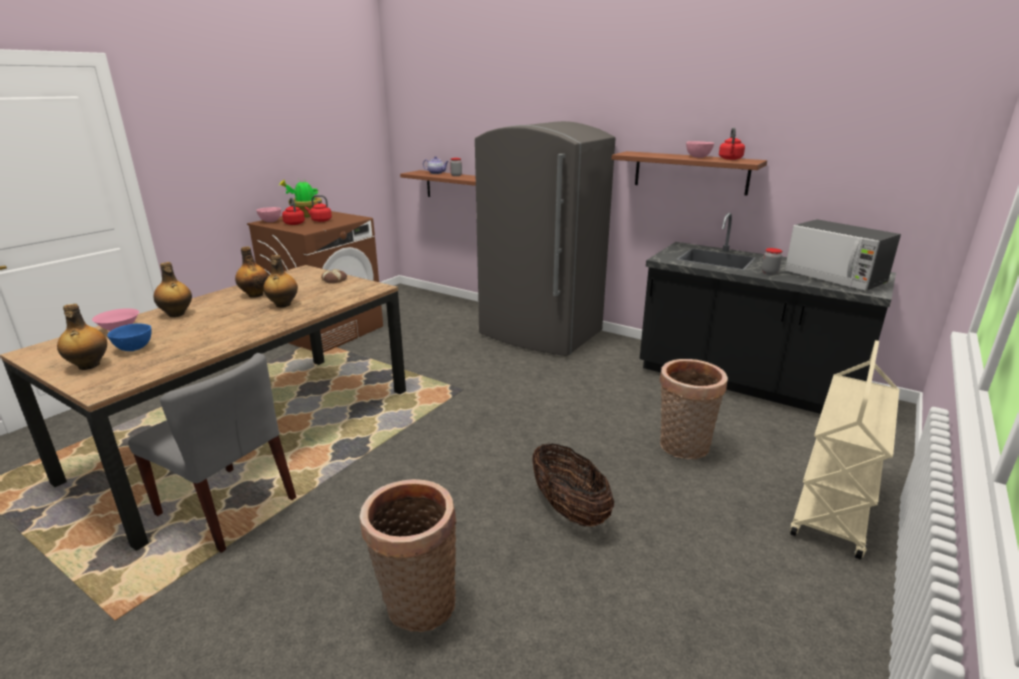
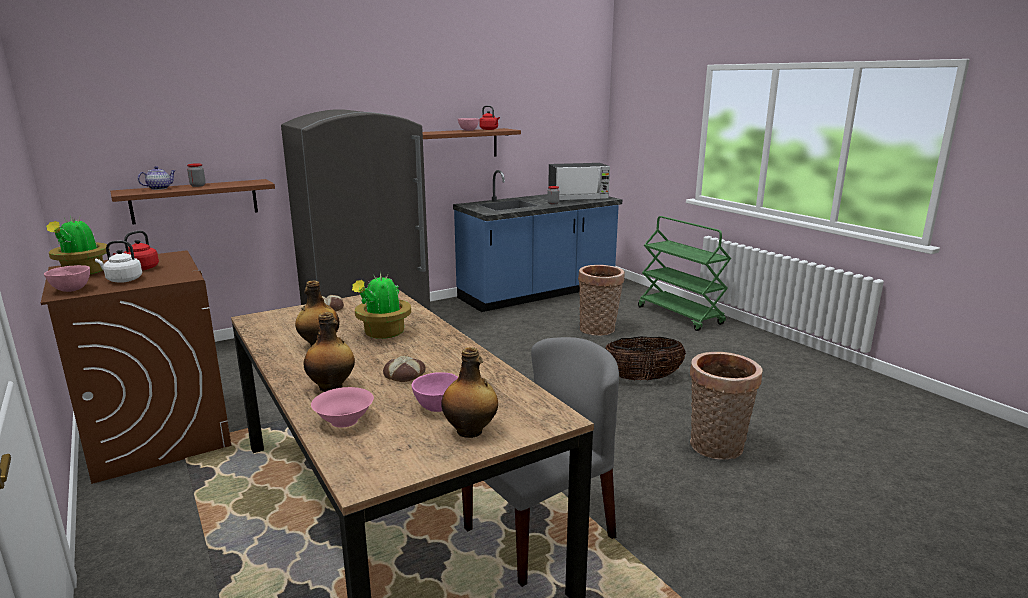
camera: 65 degrees left, 5 degrees down
blue bowl [107,324,151,351] -> pink bowl [412,372,458,412]
bottle [263,255,298,308] -> potted plant [352,274,411,339]
red kettle [282,198,305,225] -> white kettle [95,241,142,283]
black counter [640,212,896,414] -> blue counter [453,170,622,312]
beige cart [790,340,899,560] -> green cart [638,216,731,331]
none -> bread [383,355,426,382]

